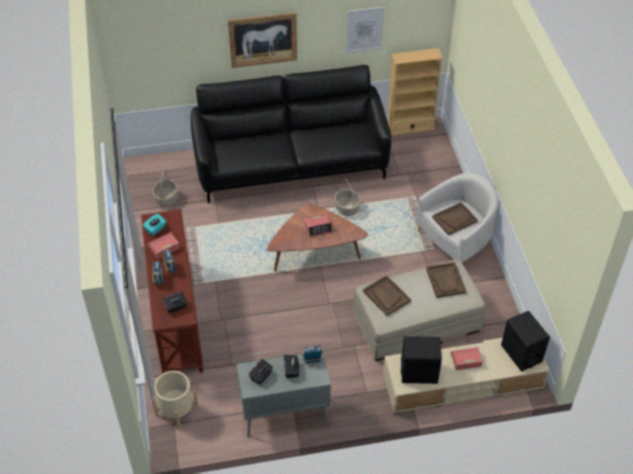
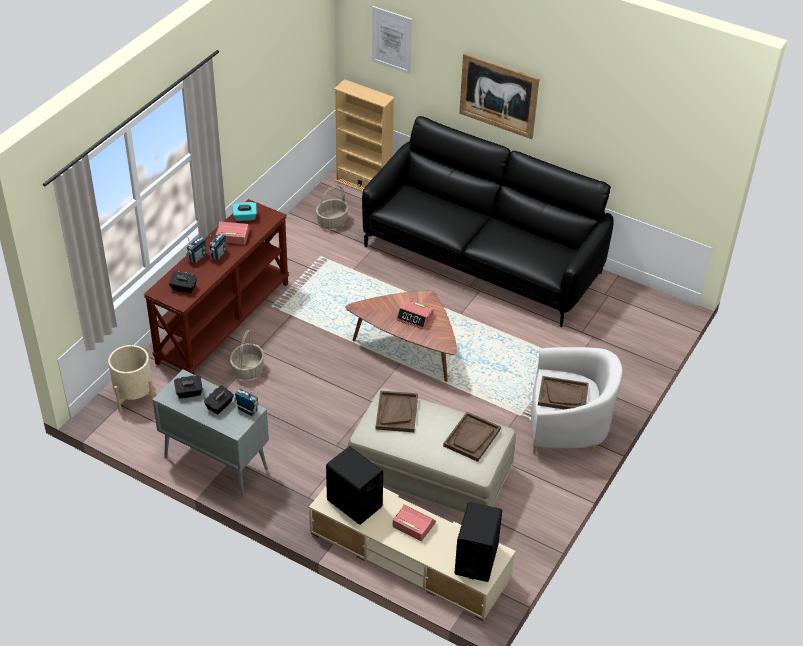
camera: 40 degrees right, 5 degrees down
basket [334,179,361,216] -> basket moved to [230,330,264,380]
picture [346,7,384,54] -> picture moved to [372,6,412,74]
beige bookcase [388,48,443,135] -> beige bookcase moved to [334,79,395,192]

